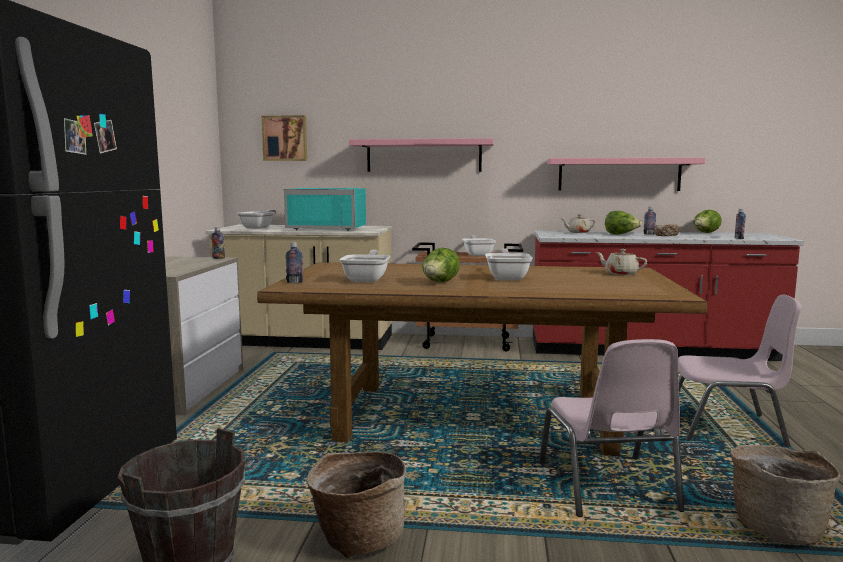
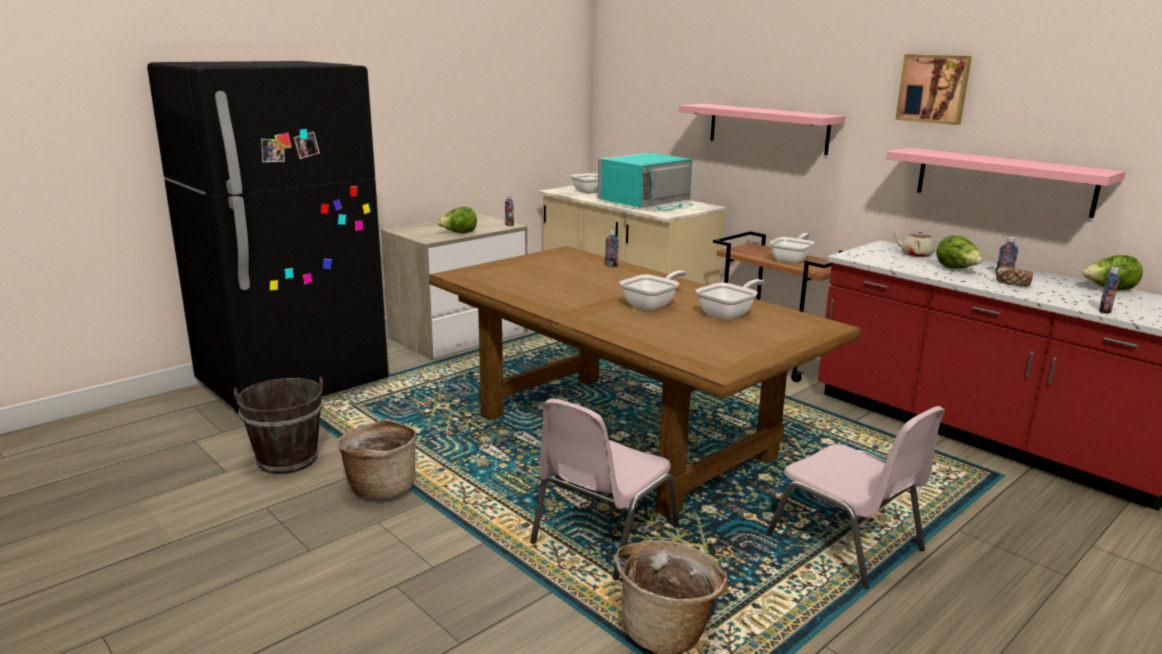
camera: 40 degrees right, 10 degrees up
picture [262,115,307,161] -> picture moved to [895,54,972,125]
turquoise microwave [284,188,366,231] -> turquoise microwave turned 90 degrees clockwise [598,153,693,211]
bottle [285,242,304,283] -> bottle moved to [605,230,619,267]
frying pan [339,250,390,282] -> frying pan moved to [696,279,765,320]
lettuce [422,248,460,282] -> lettuce moved to [437,207,477,233]
beige teapot [596,249,647,275] -> none

